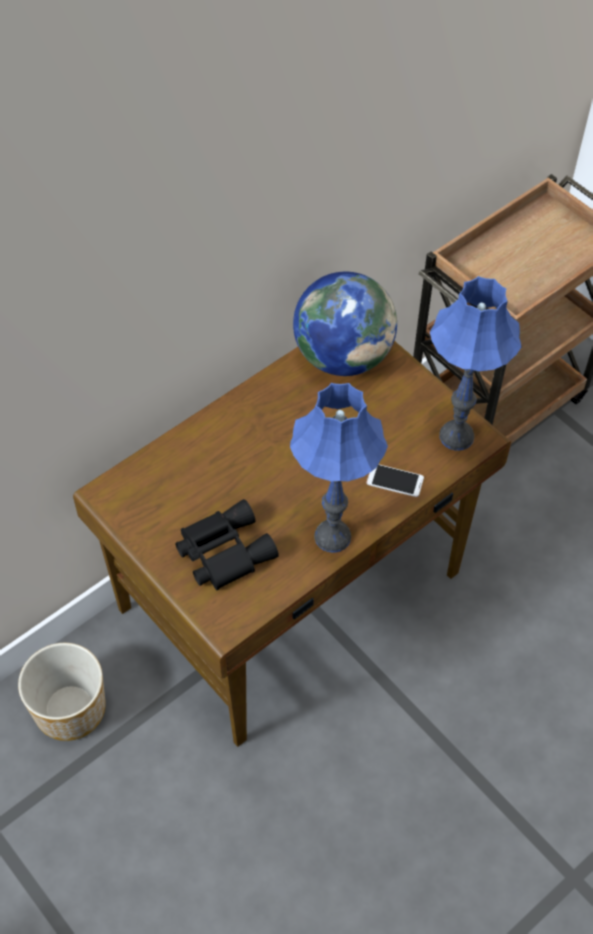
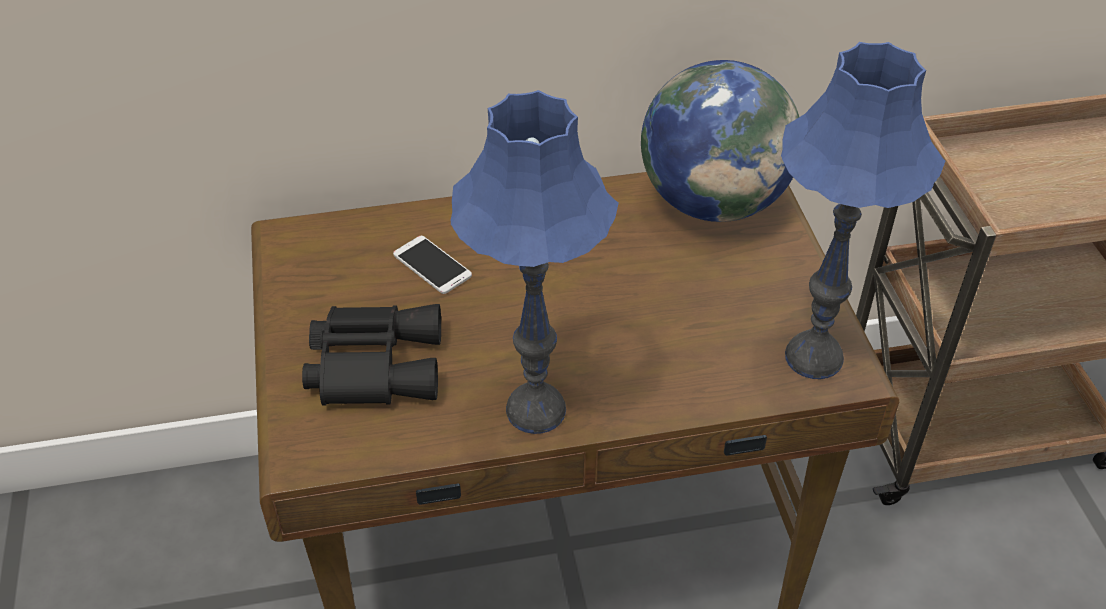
camera: 30 degrees right, 10 degrees down
planter [18,643,106,741] -> none
phone [367,464,424,497] -> phone moved to [393,236,472,294]

